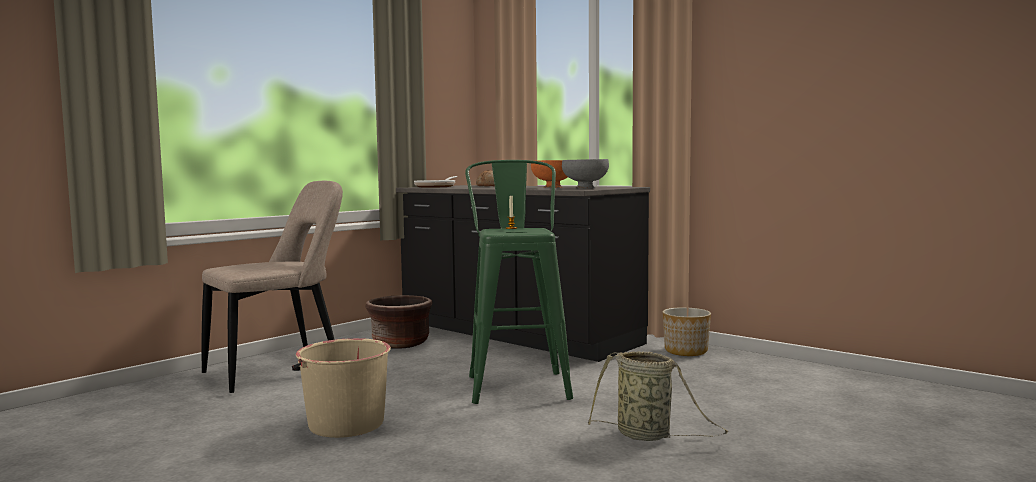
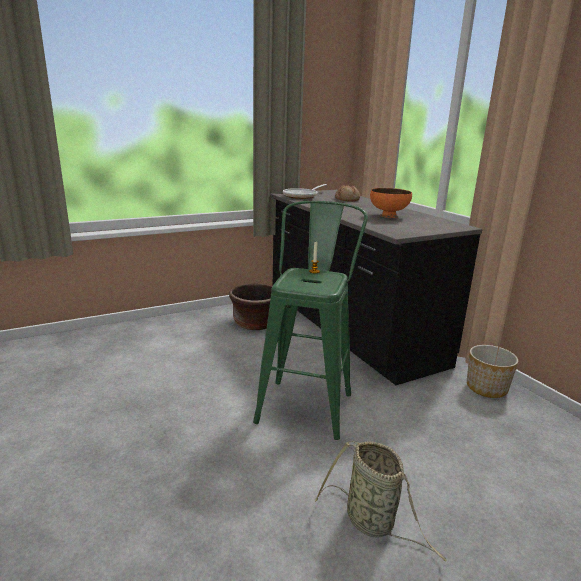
camera: 20 degrees right, 15 degrees up
beige chair [201,181,343,393] -> none
beige bucket [292,338,391,438] -> none
grey bowl [562,159,609,189] -> none

